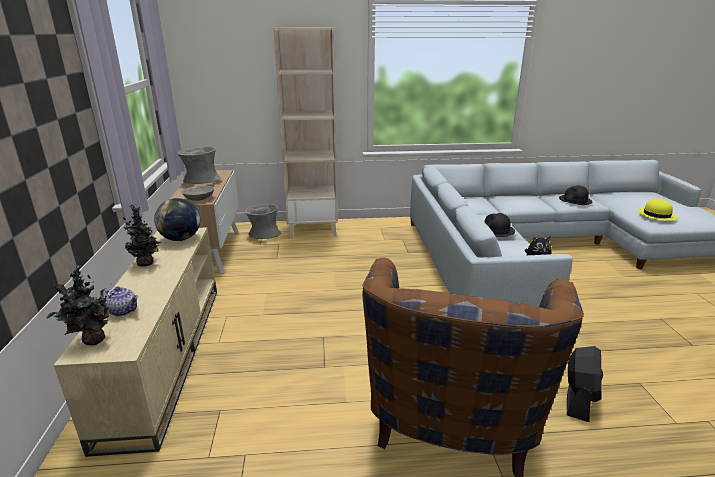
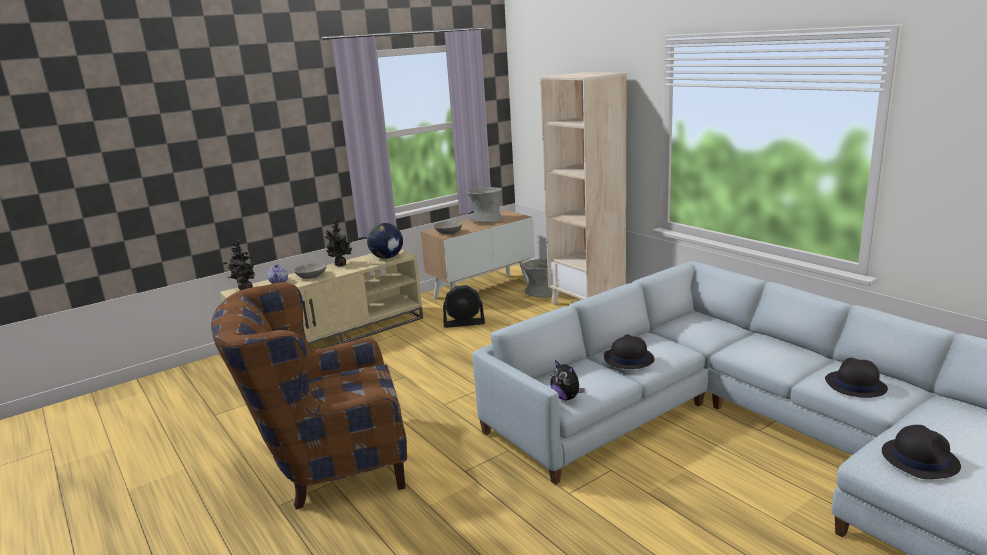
camera: 60 degrees right, 5 degrees down
black fan [567,346,603,422] -> black fan moved to [443,285,485,328]
yellow hat [638,199,677,221] -> black hat [882,425,961,479]
none -> grey bowl [294,263,327,279]

